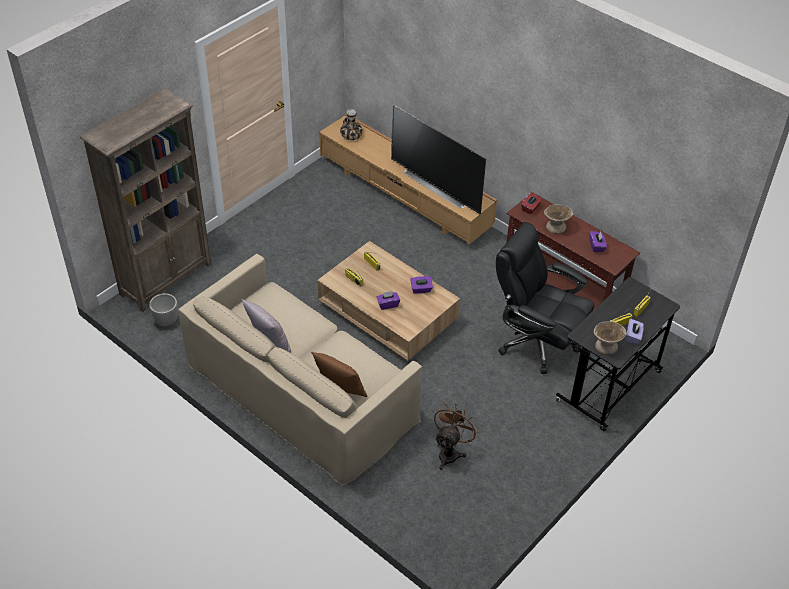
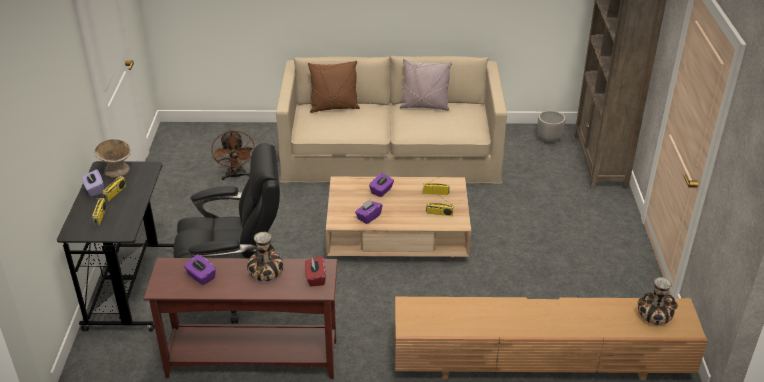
camera: 140 degrees right, 10 degrees down
television [391,104,486,214] -> none
beige bowl [544,205,573,234] -> vase [247,232,283,281]

